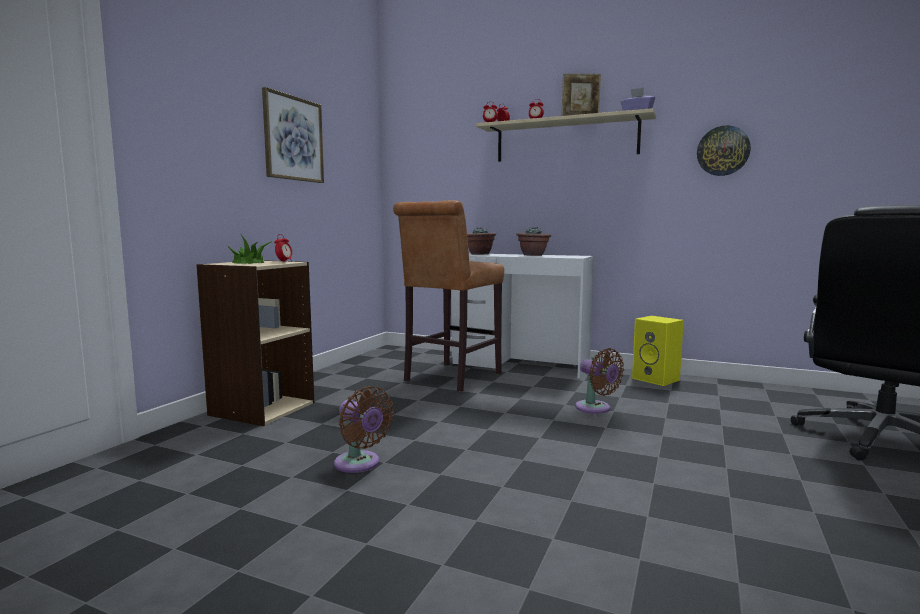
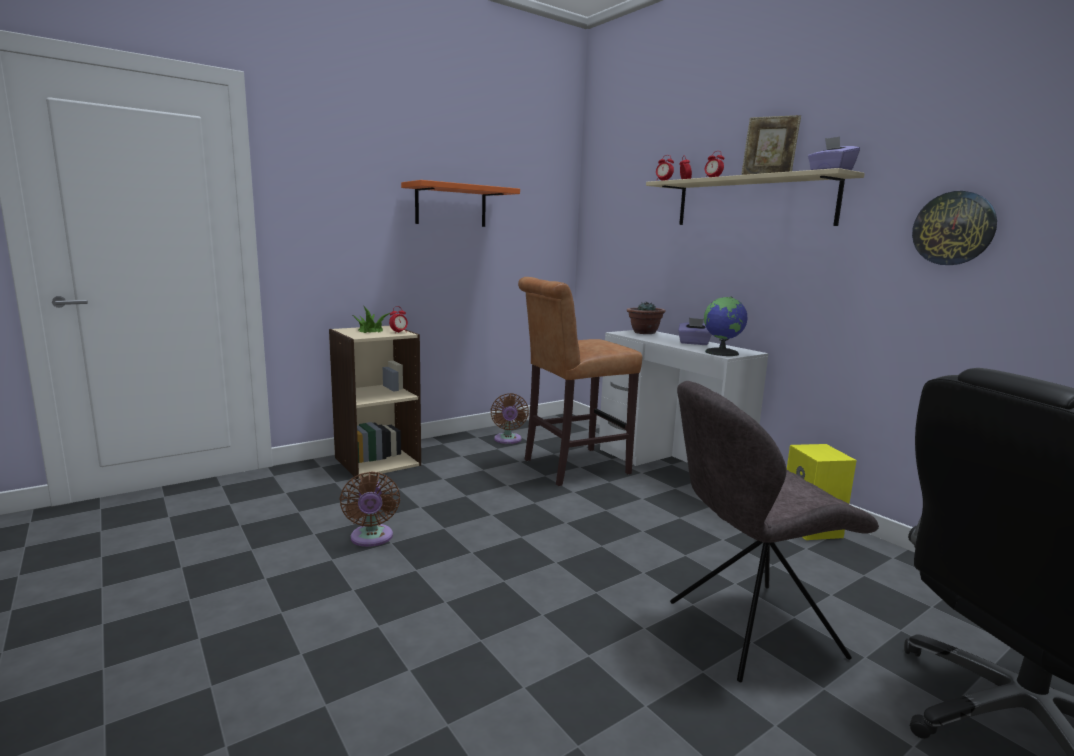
camera: 30 degrees right, 5 degrees up
picture [262,87,324,183] -> orange shelf [401,180,520,227]
potted plant [516,227,551,256] -> purple tissue box [678,318,712,345]
brown fan [575,348,624,414] -> brown fan moved to [490,393,529,444]
none -> grey chair [670,381,879,682]
none -> globe [704,297,747,356]

